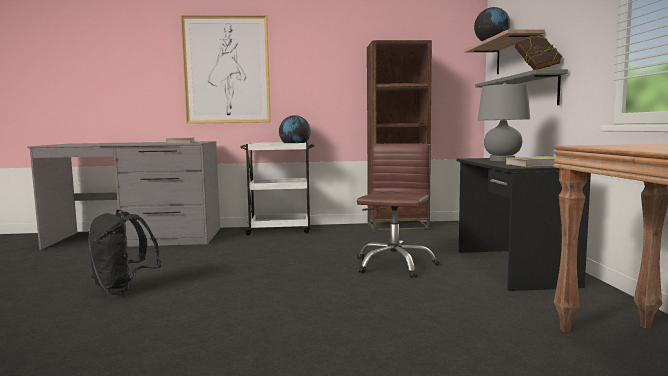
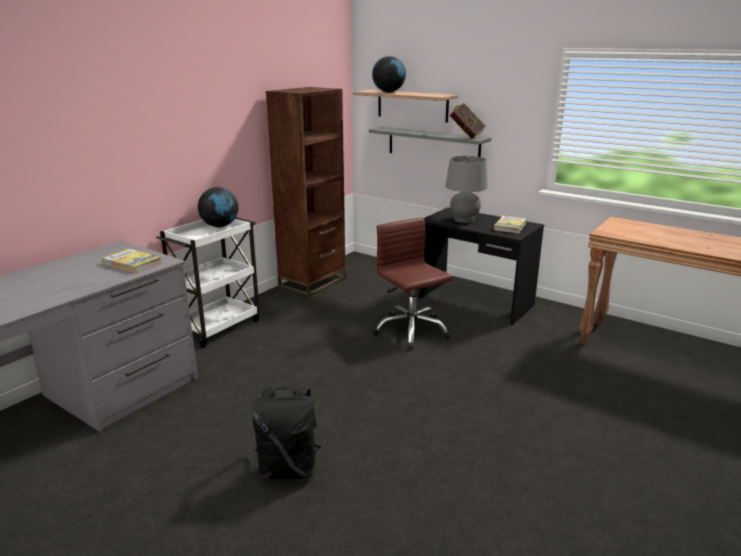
camera: 50 degrees left, 15 degrees up
picture [181,15,271,124] -> none

